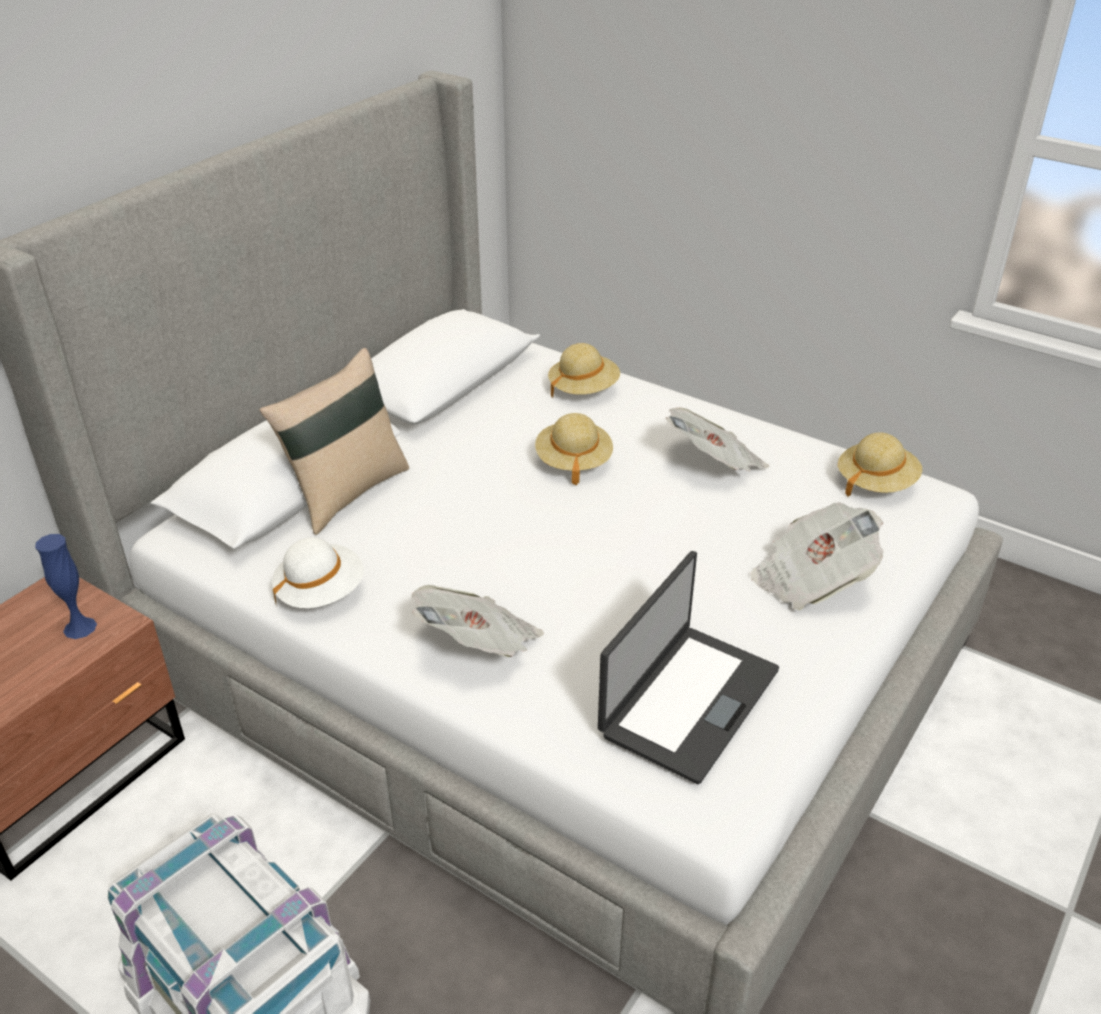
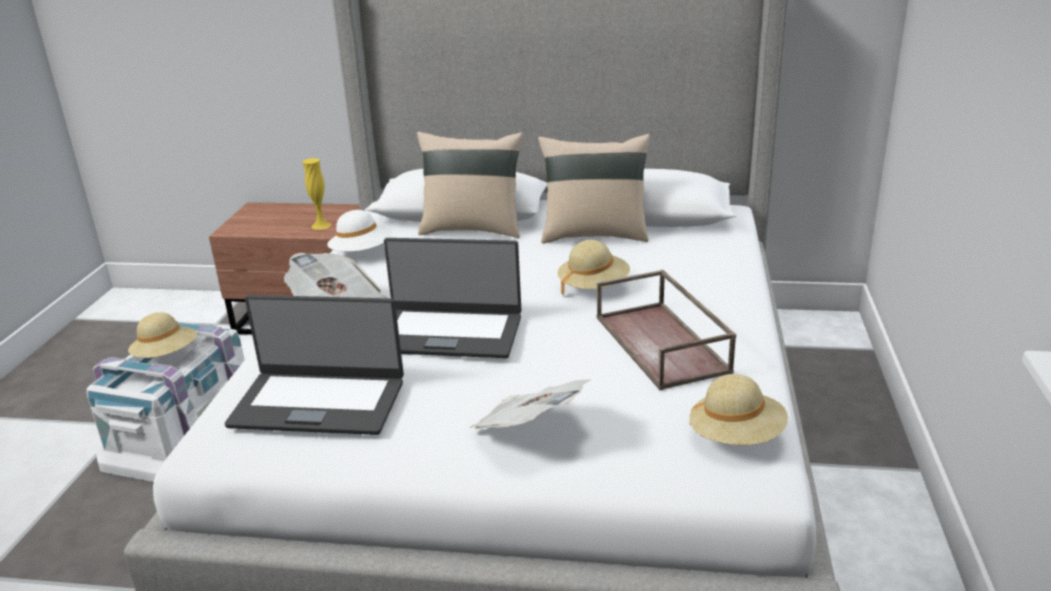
camera: 65 degrees right, 10 degrees down
blue vase [35,534,97,639] -> yellow vase [302,158,331,230]
beige hat [548,343,620,399] -> beige hat moved to [128,312,197,358]
newspaper [665,408,769,471] -> brown tray [597,270,736,390]
none -> laptop [384,238,521,358]
none -> beige pillow [538,134,650,244]

